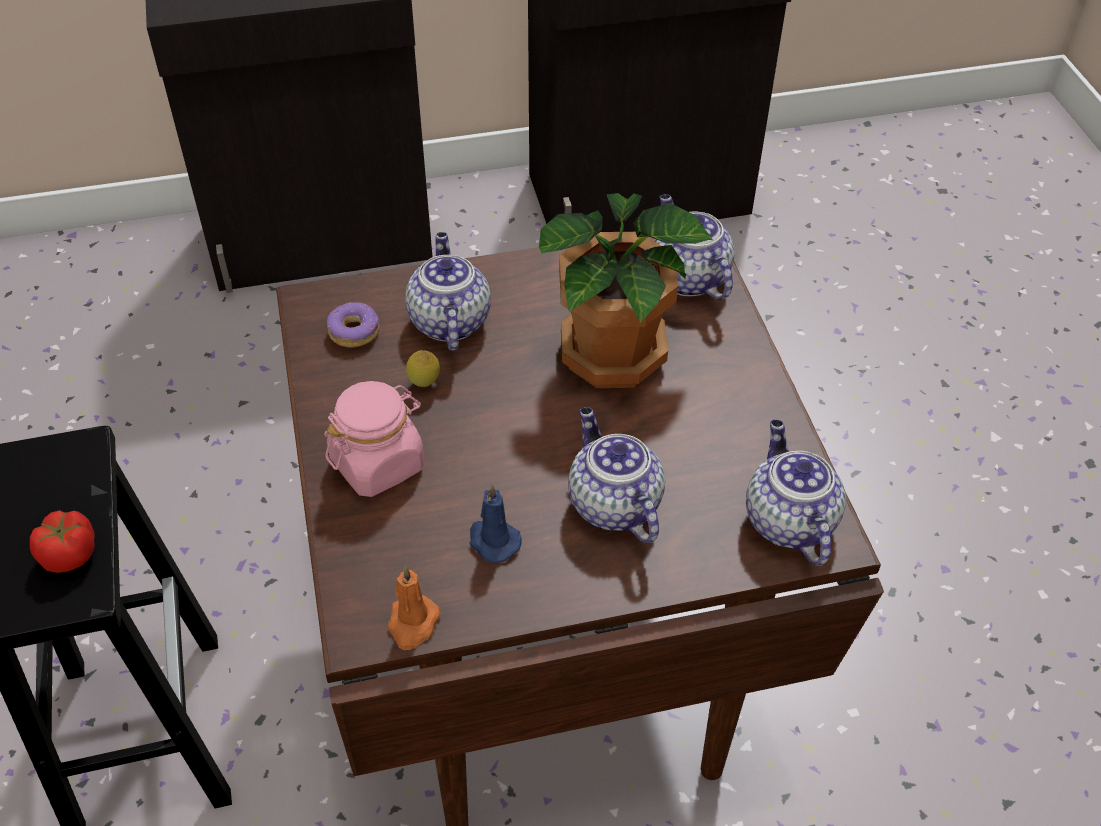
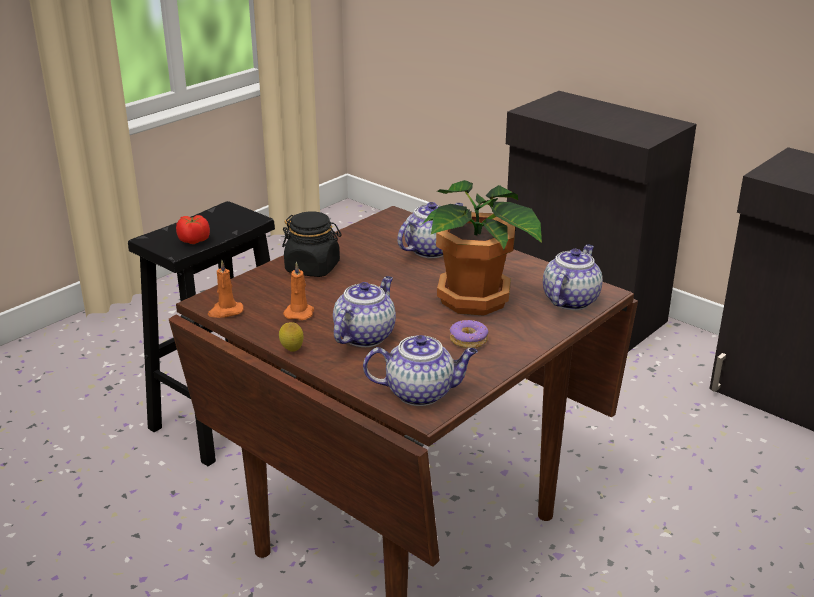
camera: 55 degrees right, 20 degrees down
pink jar [324,381,424,497] -> black jar [282,211,342,277]
donut [327,302,379,348] -> donut moved to [450,320,488,348]
lemon [406,350,440,387] -> lemon moved to [279,322,304,352]
blue candle [470,484,522,563] -> orange candle [283,261,314,320]
teapot [746,420,846,566] -> teapot turned 45 degrees clockwise [363,335,478,406]

